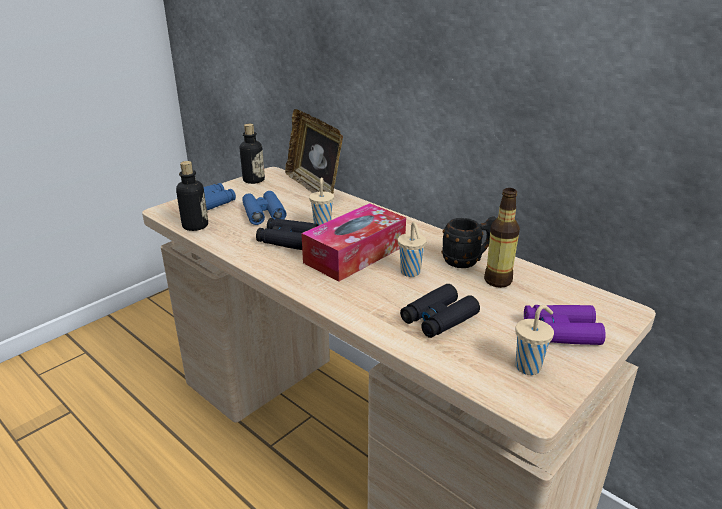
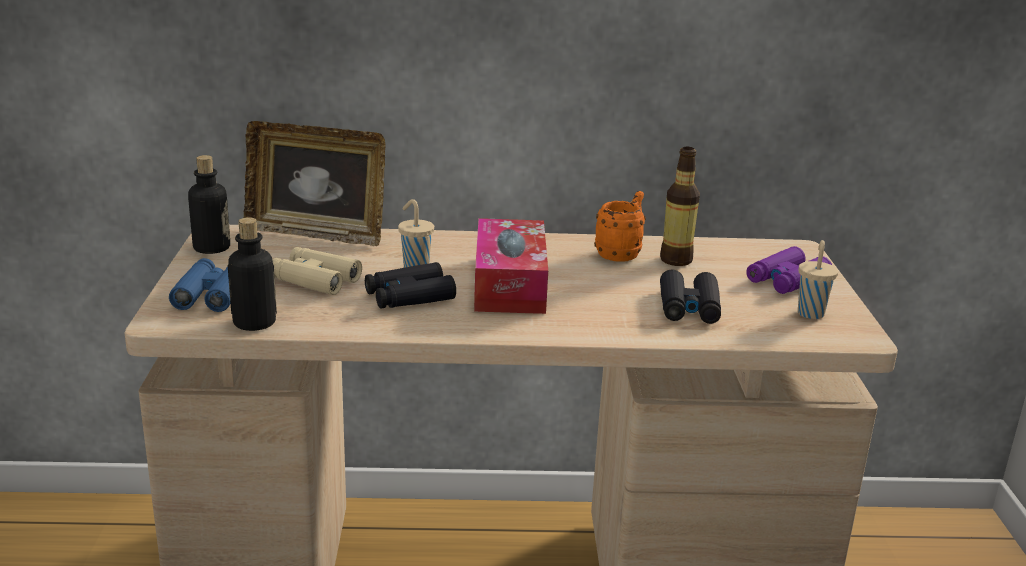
camera: 45 degrees left, 5 degrees down
blue binoculars [242,191,287,225] -> beige binoculars [272,247,362,295]
beige cup [398,222,427,277] -> none
black mug [441,216,496,268] -> orange mug [594,191,646,262]

